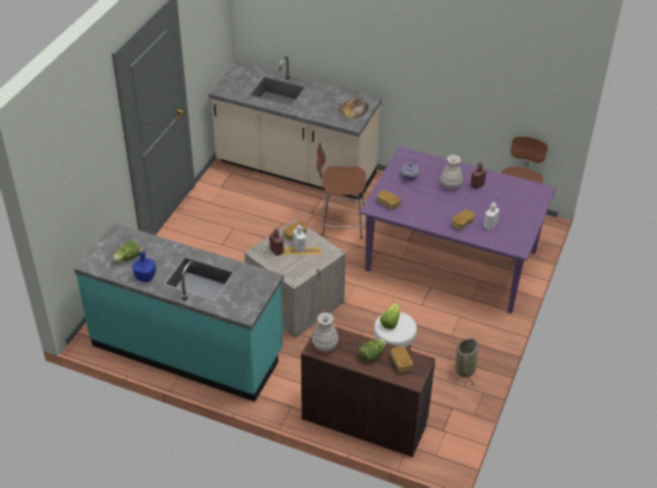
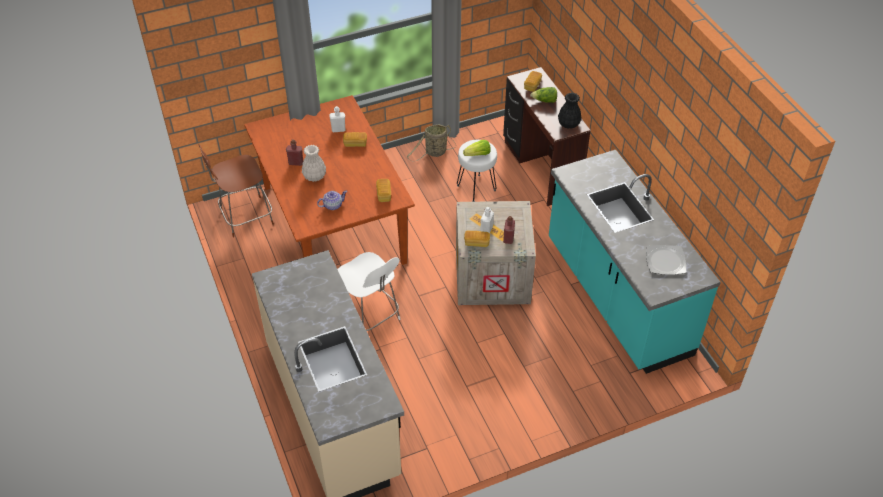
camera: 135 degrees left, 5 degrees up
lettuce [112,241,140,262] -> plate [646,245,686,275]
blue bottle [133,248,156,282] -> none
white vase [312,312,339,352] -> black vase [558,93,582,129]
brown chair [316,142,366,239] -> white chair [337,252,400,331]
bread [339,96,369,119] -> none
purple dining table [360,146,556,314] -> brown dining table [244,95,415,265]

